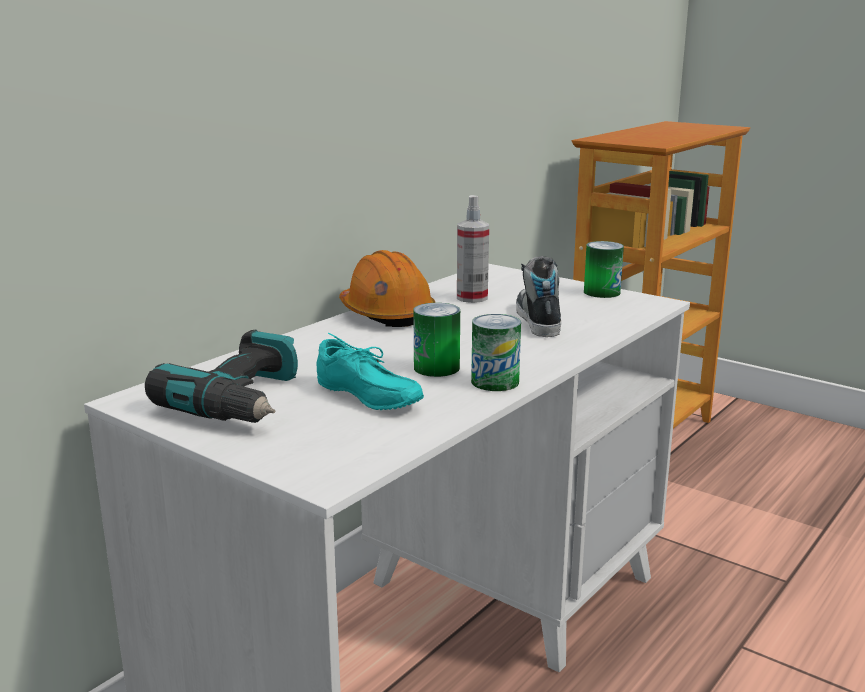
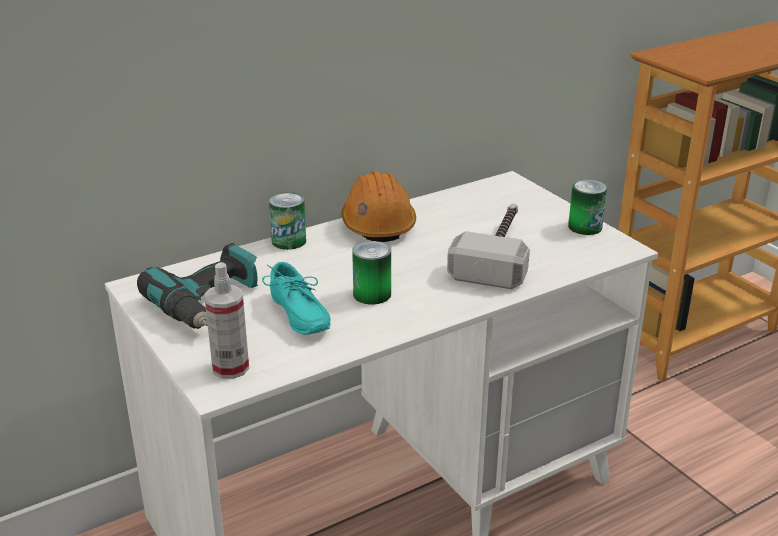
camera: 20 degrees right, 10 degrees up
spray bottle [457,195,489,303] -> spray bottle moved to [204,262,249,379]
can [471,314,521,391] -> can moved to [269,192,306,250]
shoe [516,256,561,337] -> hammer [447,204,530,289]

